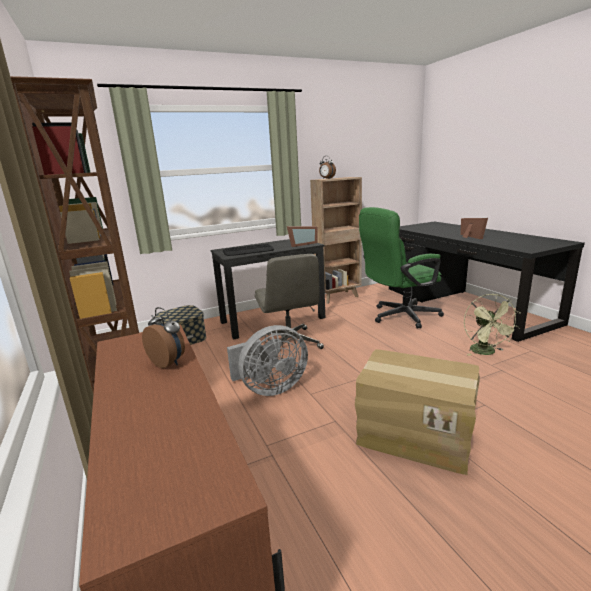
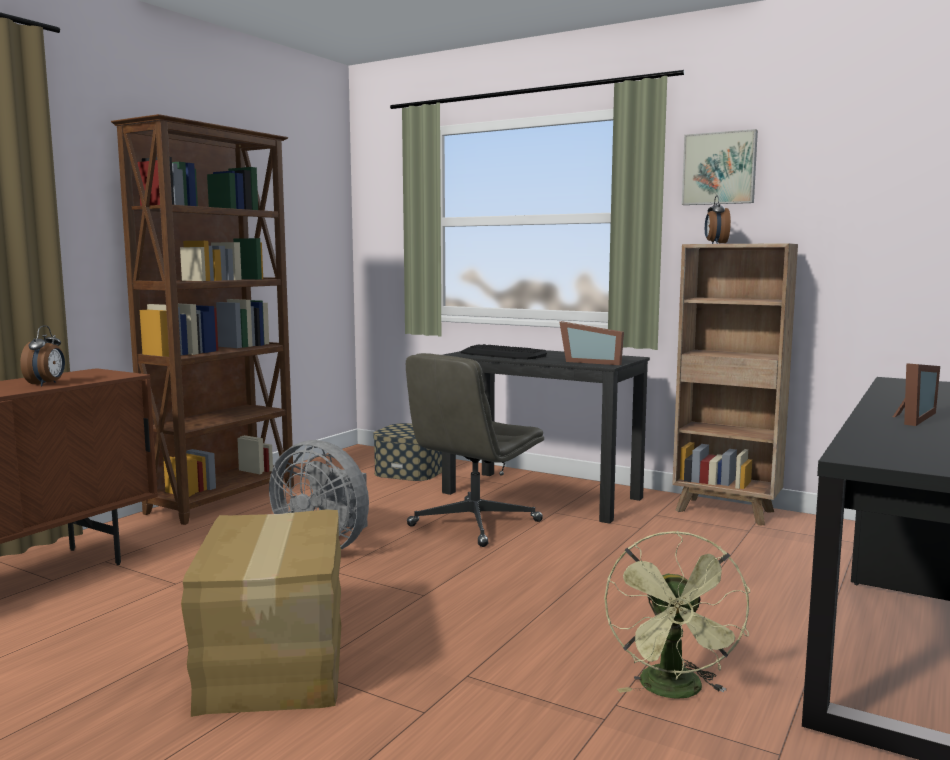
camera: 55 degrees right, 10 degrees down
green office chair [359,207,444,329] -> none
green fan [464,294,520,356] -> green fan turned 45 degrees counterclockwise [604,531,750,699]
none -> picture [682,129,758,205]

